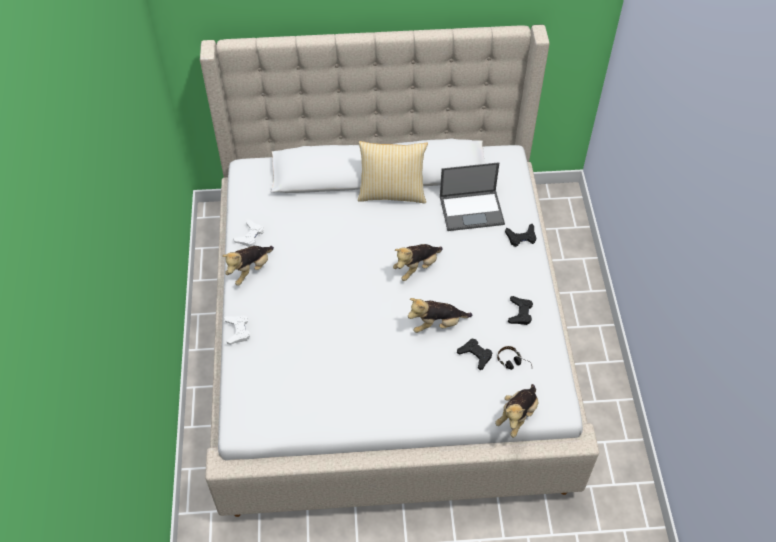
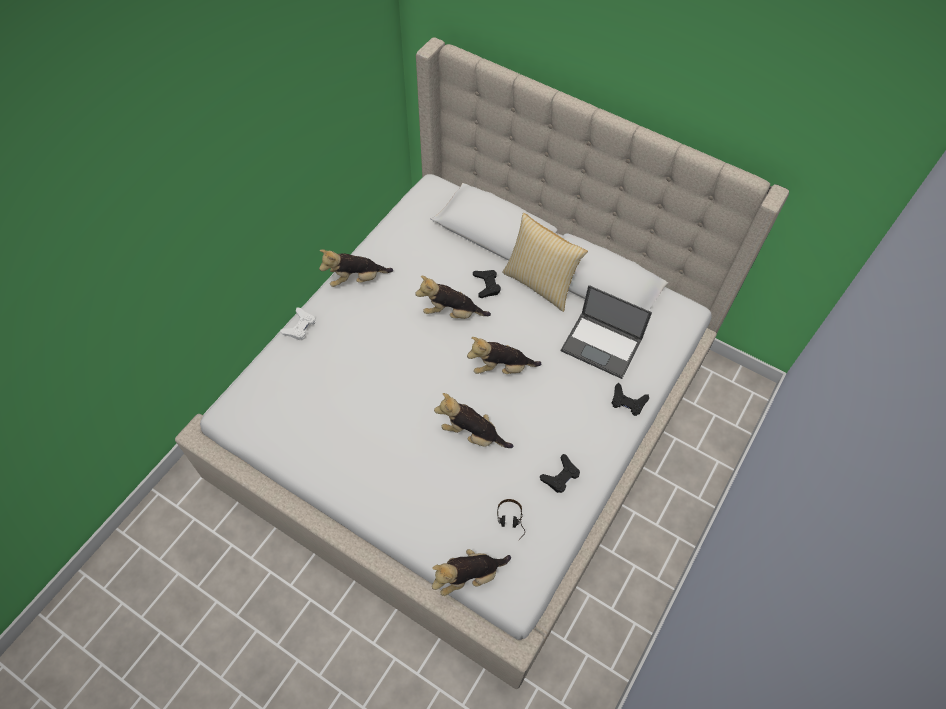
camera: 35 degrees right, 5 degrees up
white game controller [233,219,264,247] -> none
black game controller [457,339,492,370] -> black game controller moved to [473,270,501,298]
none -> plush toy [415,276,491,319]

